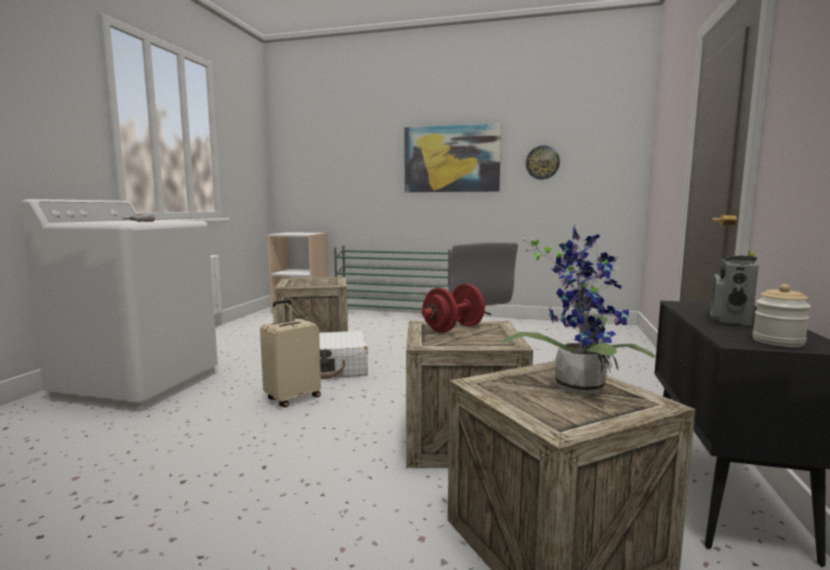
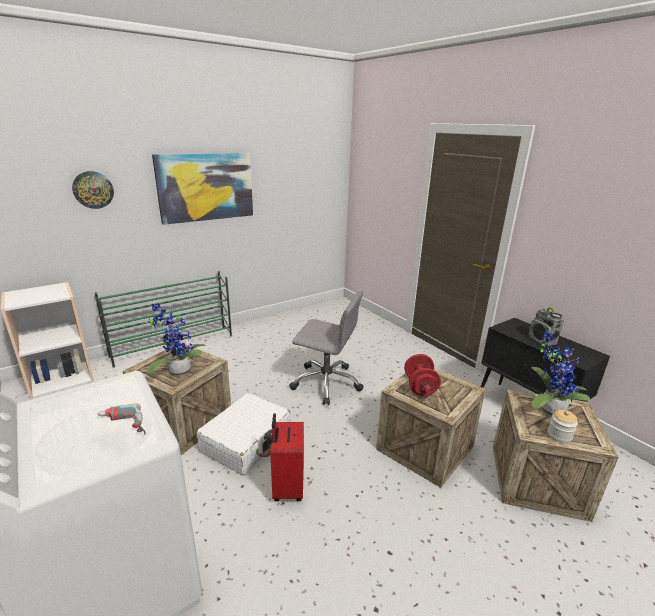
camera: 50 degrees left, 15 degrees up
beige suitcase [260,300,321,407] -> red suitcase [270,413,304,502]
wall clock [526,145,560,180] -> wall clock moved to [72,171,114,209]
jar [752,284,811,347] -> jar moved to [548,410,578,443]
none -> potted plant [146,303,206,377]

